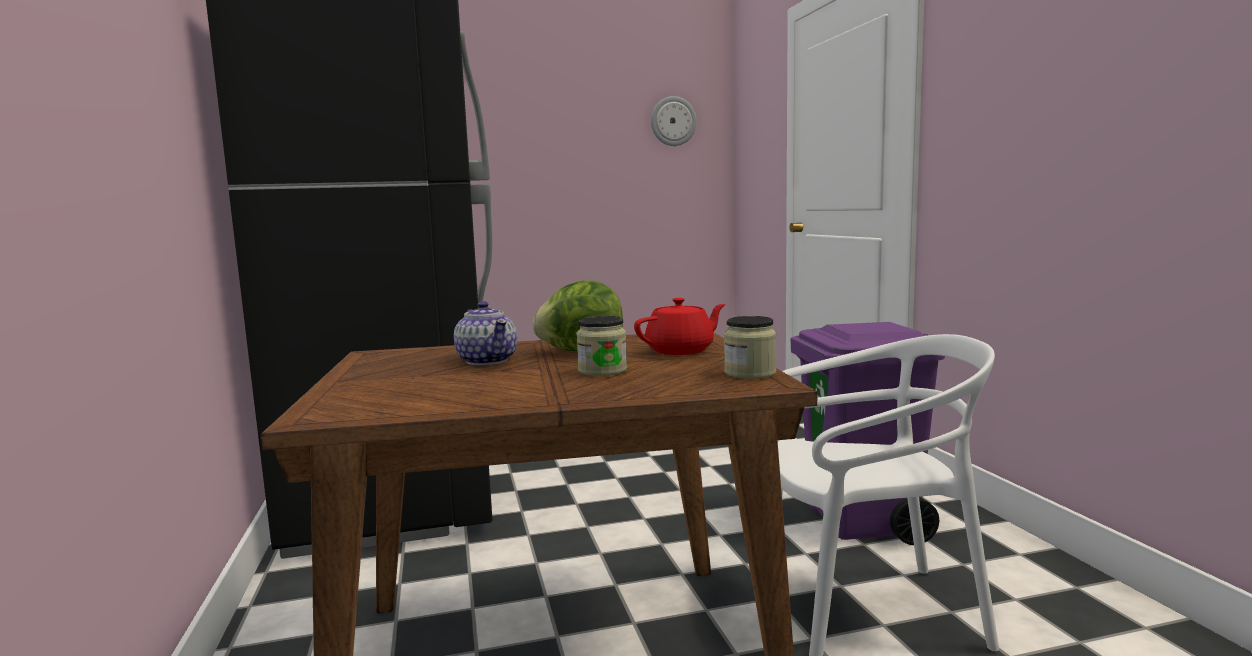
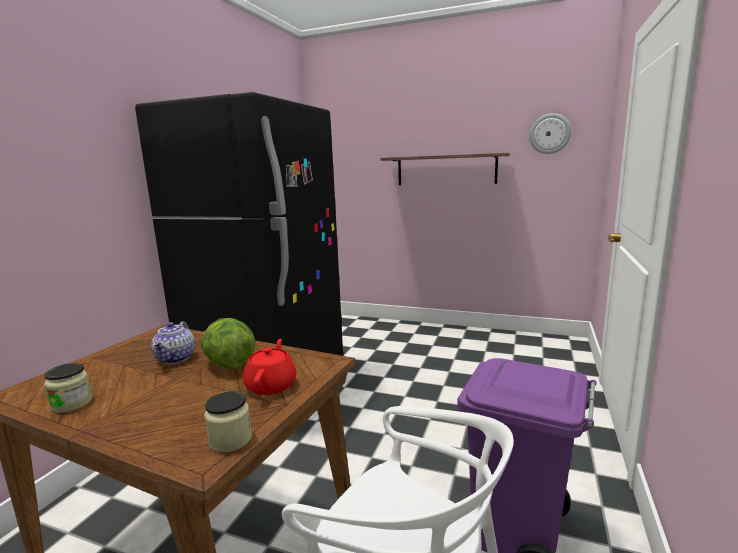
camera: 35 degrees right, 5 degrees up
jar [576,316,627,376] -> jar moved to [44,363,92,413]
red teapot [634,298,726,355] -> red teapot turned 90 degrees counterclockwise [243,339,297,395]
none -> shelf [381,153,510,185]

